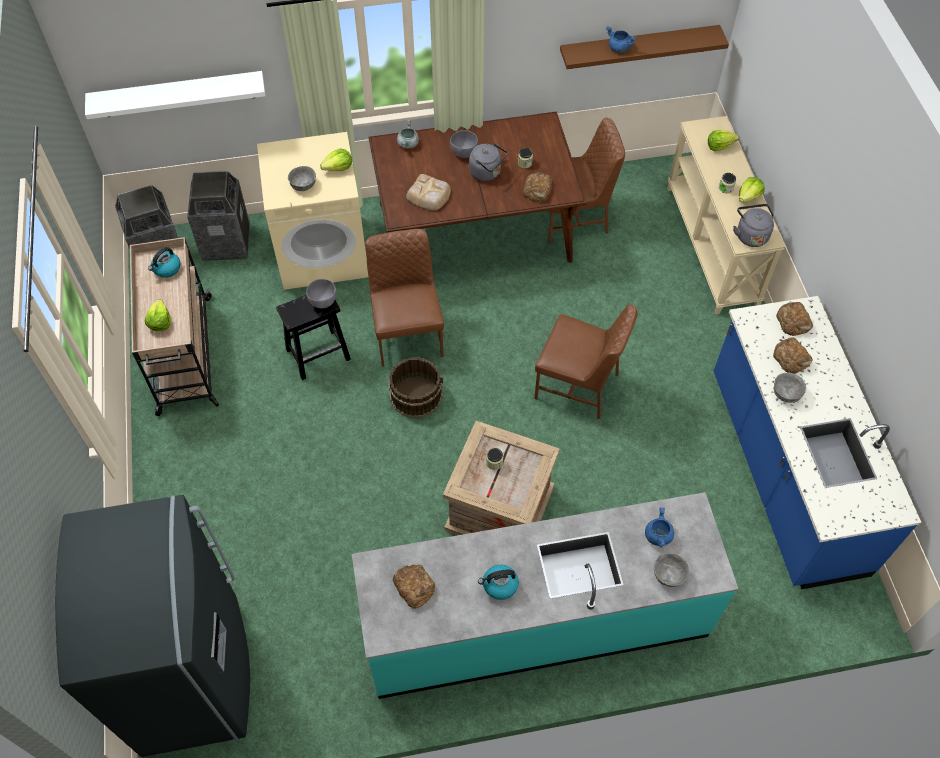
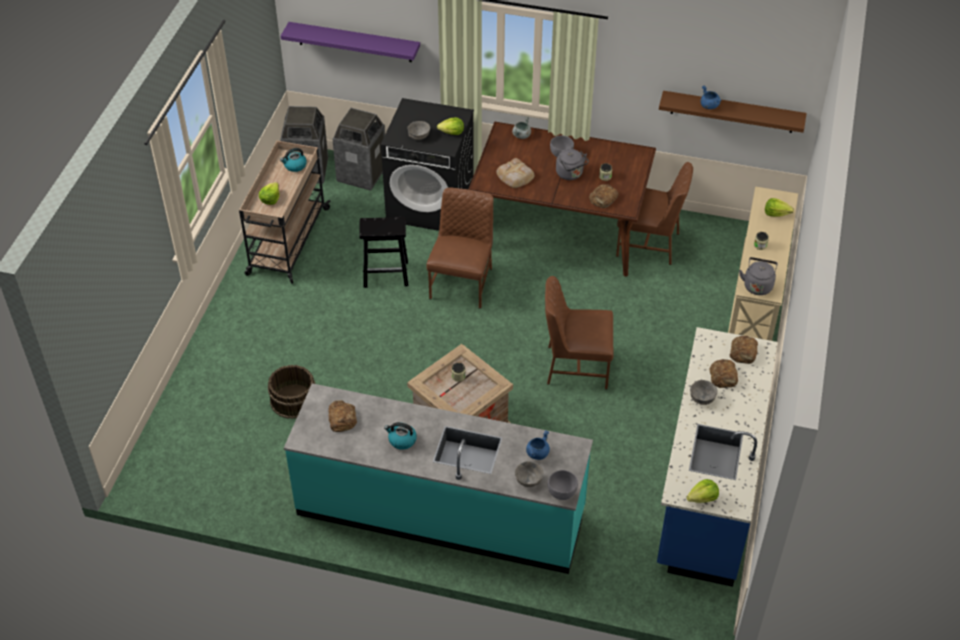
camera: 25 degrees right, 10 degrees down
grey fridge [55,495,250,757] -> none
white shelf [85,71,265,119] -> purple shelf [281,22,420,62]
beige washing machine [257,132,368,290] -> black washing machine [381,98,474,231]
grey bowl [306,279,336,308] -> grey bowl moved to [548,470,578,500]
brown bucket [389,357,443,418] -> brown bucket moved to [268,365,315,419]
brown chair [534,304,638,419] -> brown chair turned 135 degrees clockwise [545,276,614,389]
lettuce [739,177,765,203] -> lettuce moved to [686,479,719,503]

